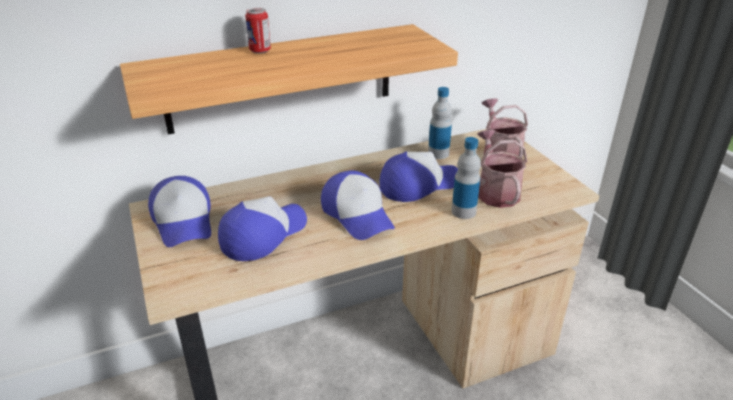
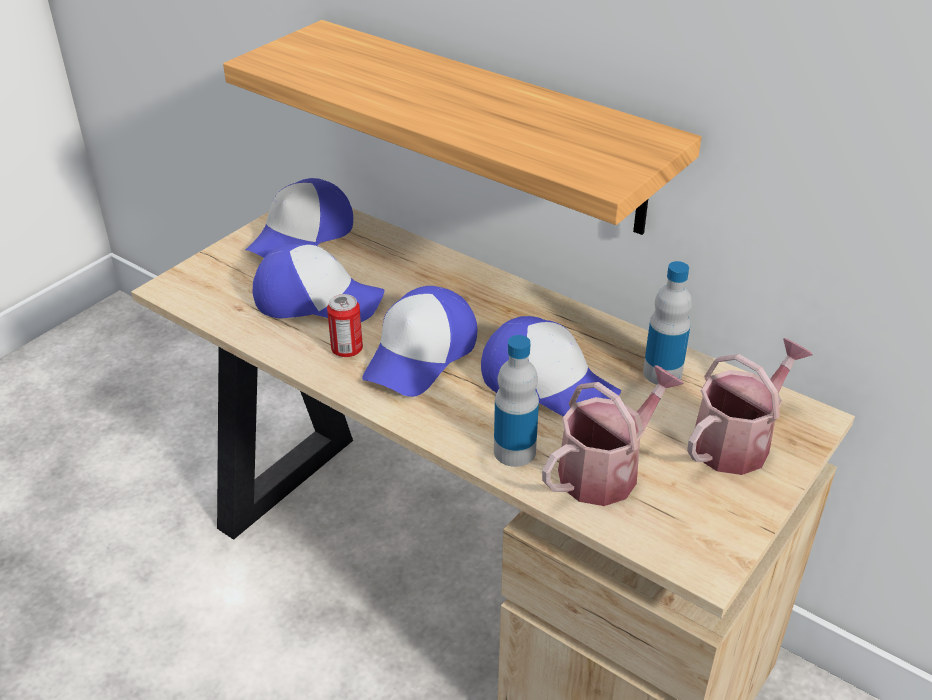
camera: 60 degrees right, 5 degrees up
can [245,8,271,54] -> can moved to [327,294,363,357]

